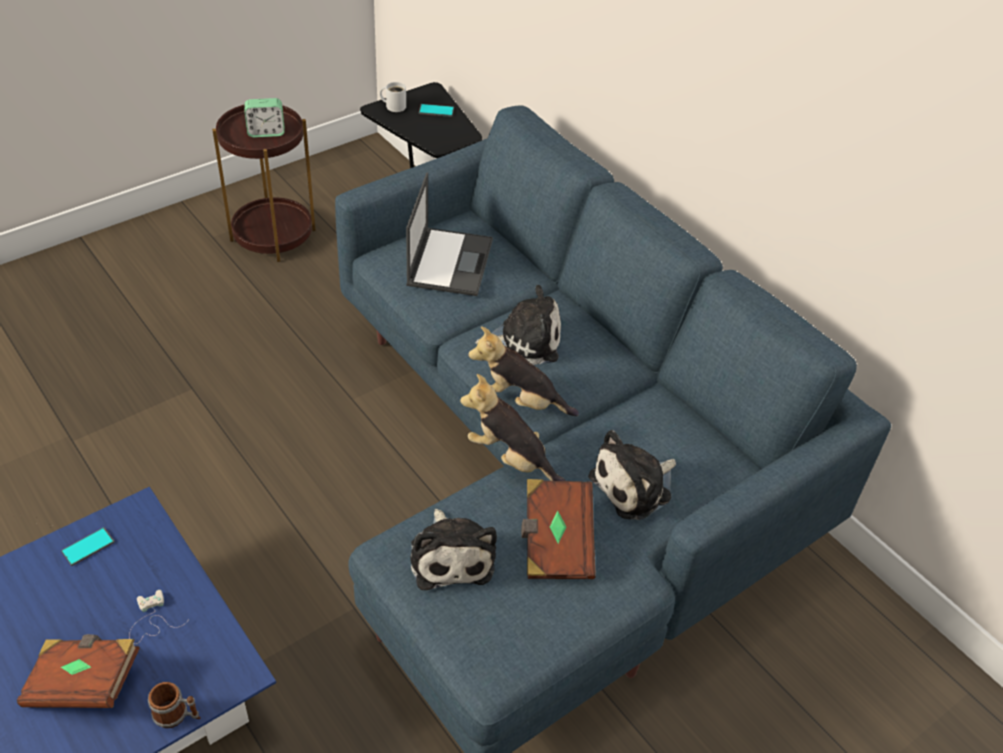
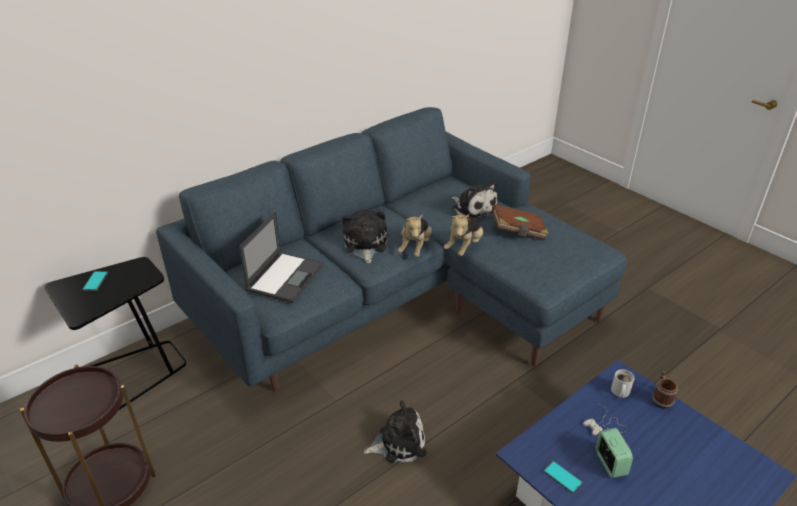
camera: 90 degrees left, 10 degrees down
brown book [17,634,140,708] -> none
alarm clock [244,98,285,138] -> alarm clock moved to [596,428,633,478]
white mug [380,82,406,112] -> white mug moved to [611,369,634,398]
laptop [406,172,493,296] -> laptop turned 105 degrees clockwise [239,211,324,303]
plush toy [410,509,497,590] -> plush toy moved to [364,400,427,462]

